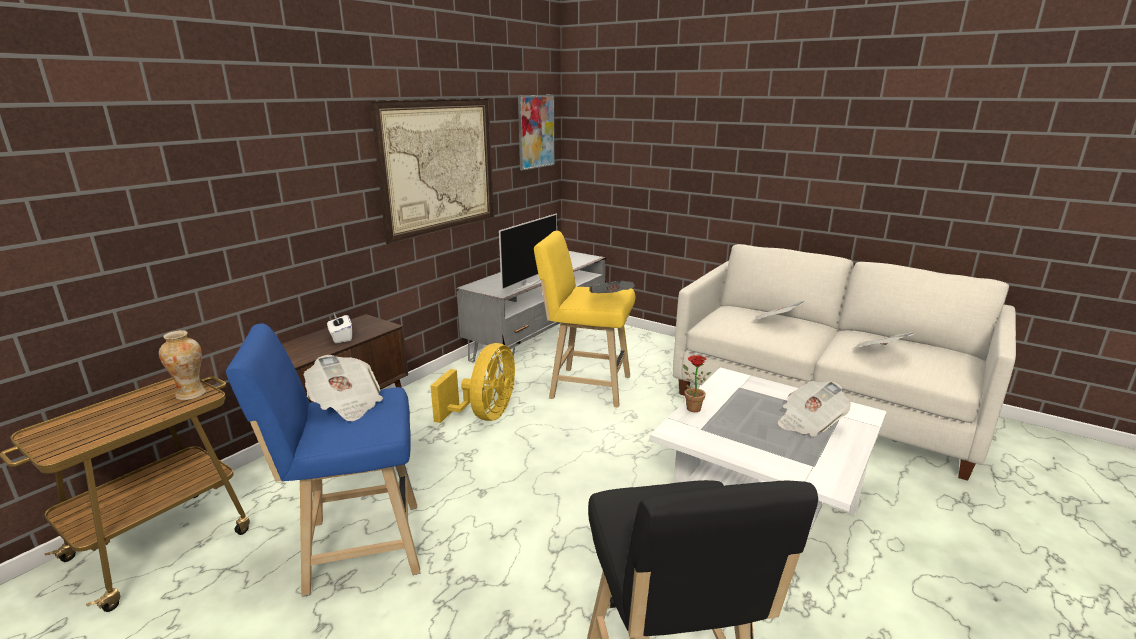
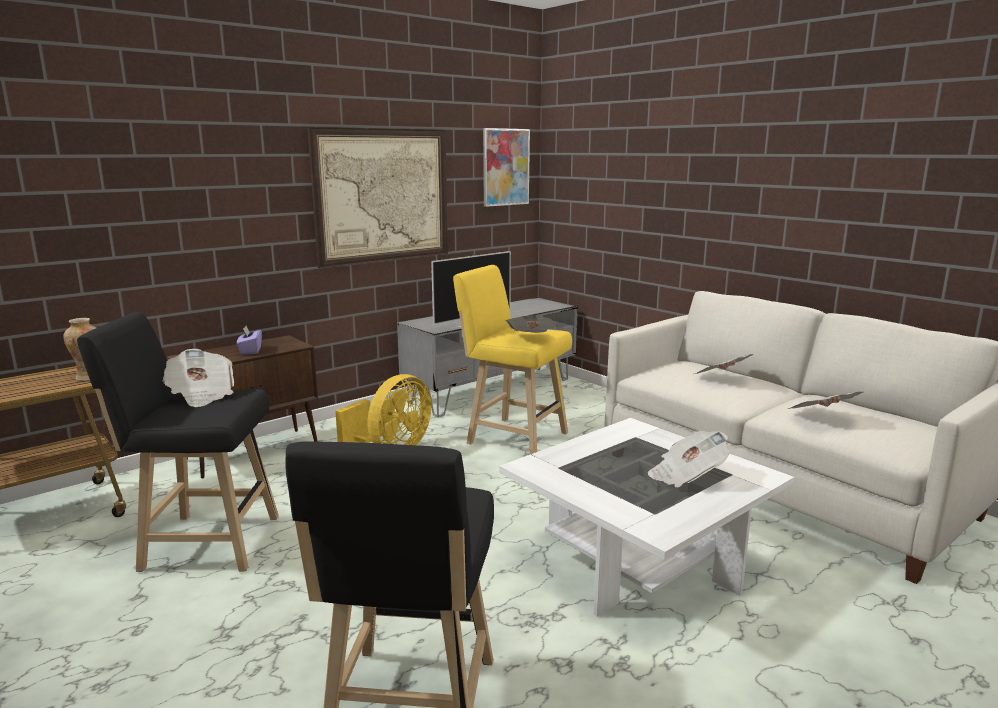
camera: 15 degrees right, 5 degrees down
blue stool [226,323,420,597] -> black stool [77,312,279,572]
white tissue box [327,313,352,343] -> purple tissue box [237,326,262,355]
potted plant [683,355,711,412] -> none

